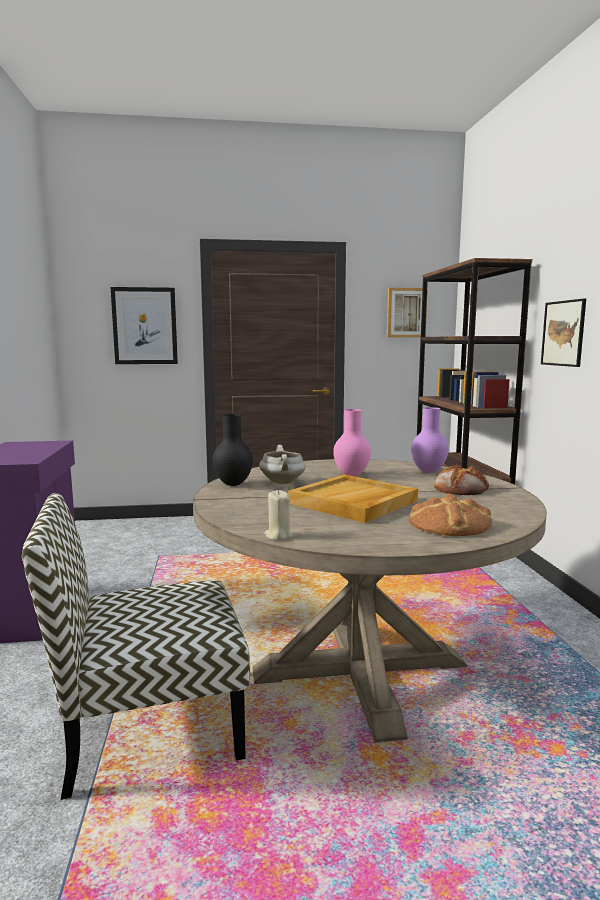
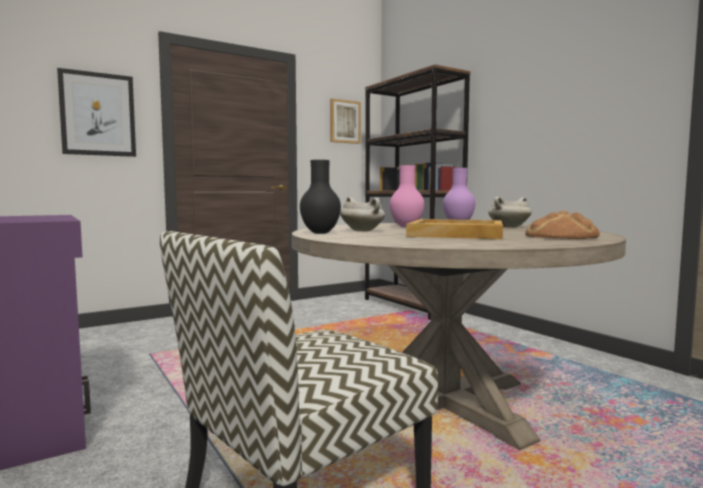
camera: 25 degrees left, 5 degrees down
beige candle [264,490,293,540] -> none
bread [434,465,489,495] -> white cooking pot [488,197,532,228]
picture [541,298,586,367] -> none

